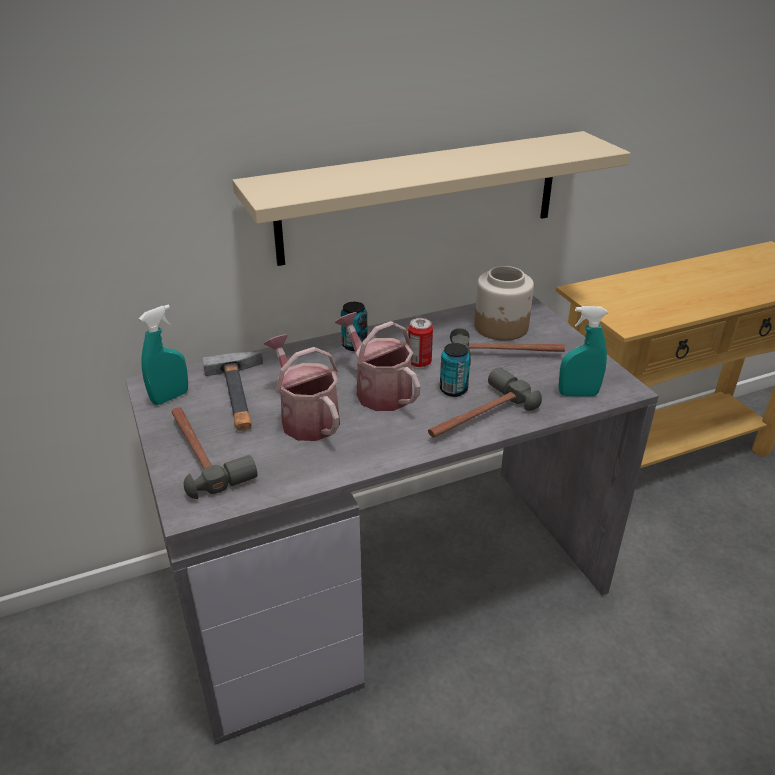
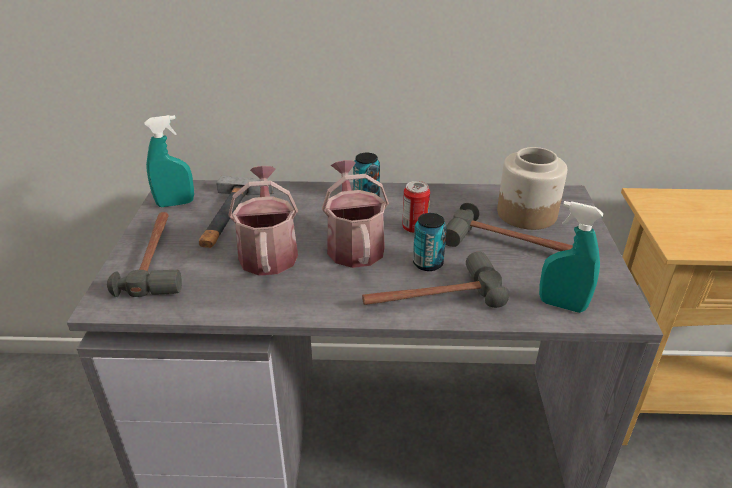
camera: 25 degrees right, 0 degrees up
beige shelf [232,131,630,266] -> none

